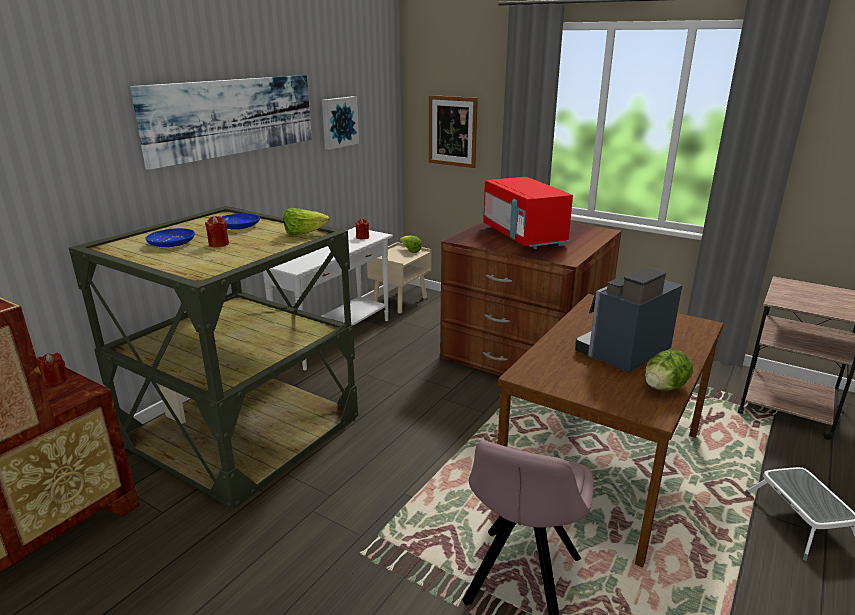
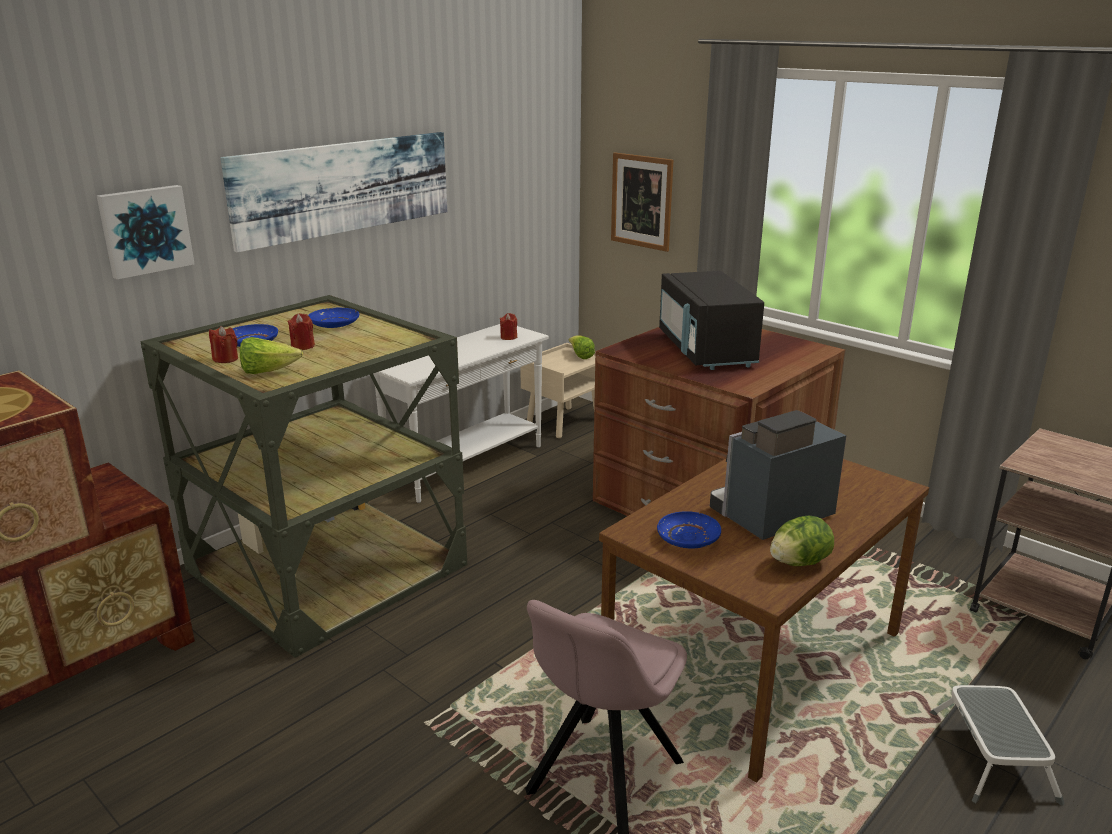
camera: 10 degrees right, 0 degrees up
red candle [36,353,68,386] -> red candle moved to [209,326,238,363]
lettuce [284,208,330,236] -> lettuce moved to [240,337,303,374]
picture [322,96,359,150] -> picture moved to [97,185,195,280]
red microwave [483,177,573,249] -> black microwave [659,271,764,370]
none -> blue plate [657,511,721,549]

